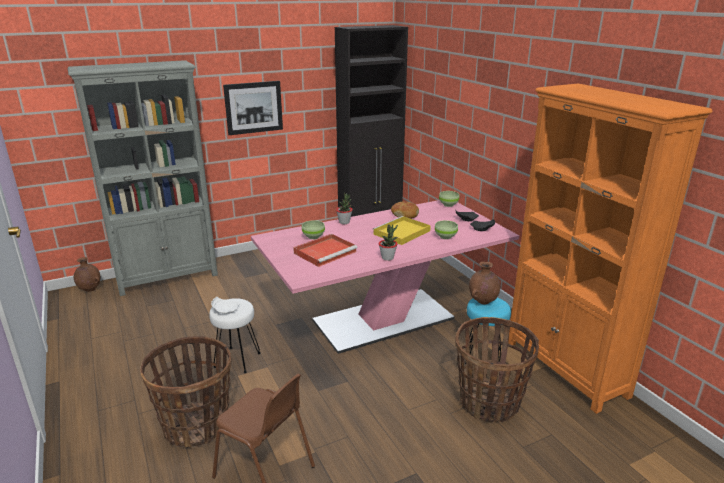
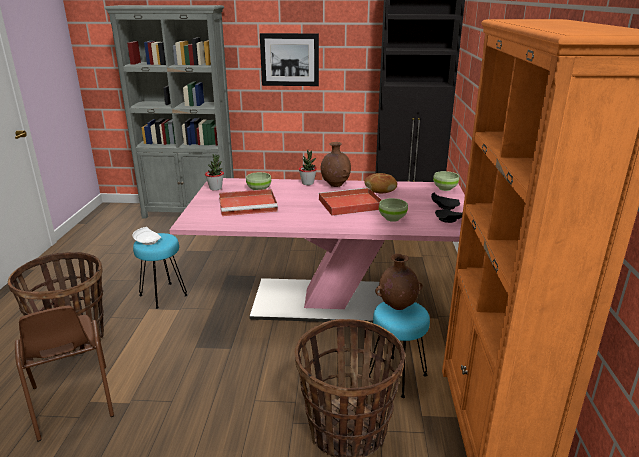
camera: 30 degrees right, 0 degrees up
brown vase [74,257,100,292] -> brown vase moved to [321,142,351,187]
white stool [209,298,261,373] -> turquoise stool [133,233,188,309]
yellow tray [372,216,431,245] -> red tray [318,187,381,216]
potted plant [379,224,398,261] -> potted plant moved to [205,154,224,191]

